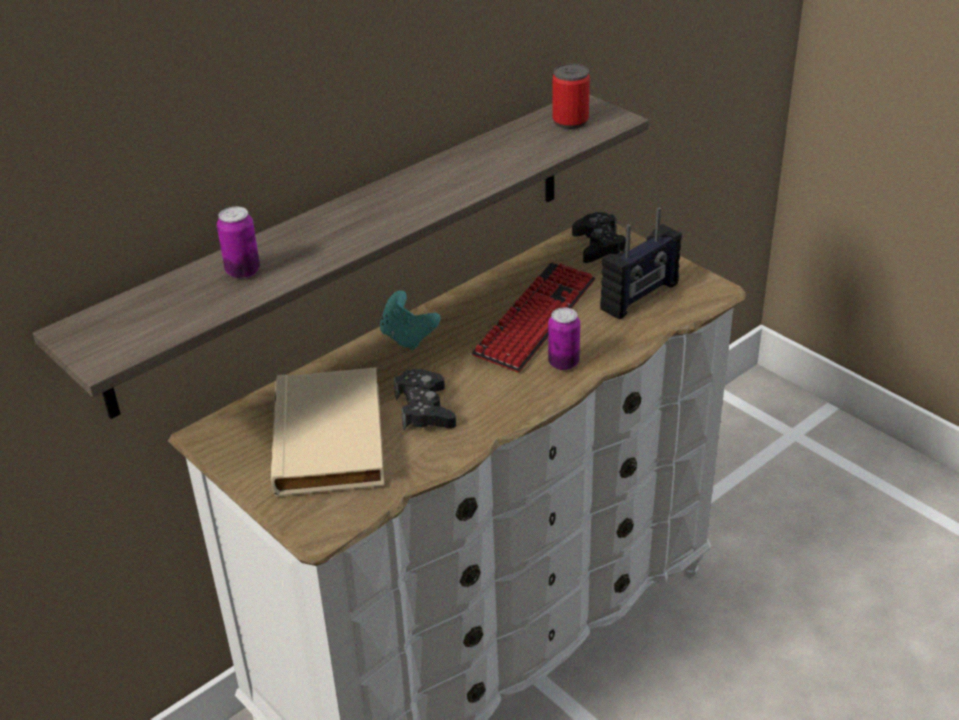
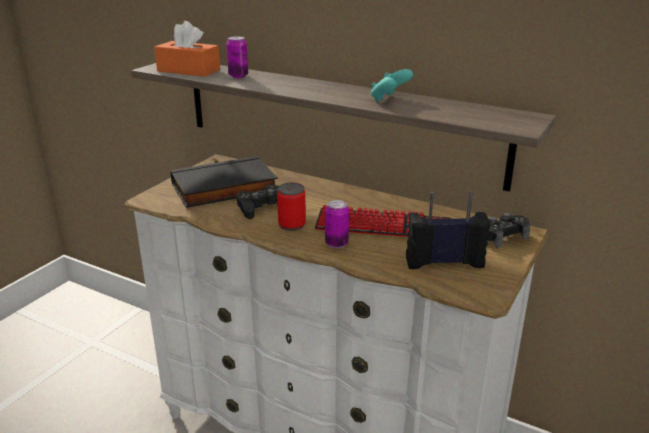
camera: 70 degrees right, 10 degrees down
beige book [271,367,384,497] -> black book [170,156,278,208]
turquoise game controller [380,290,441,350] -> turquoise game controller moved to [371,69,413,102]
can [552,64,590,129] -> can moved to [277,183,306,231]
radio [600,207,682,319] -> radio turned 150 degrees clockwise [406,191,490,269]
none -> orange tissue box [154,21,220,77]

